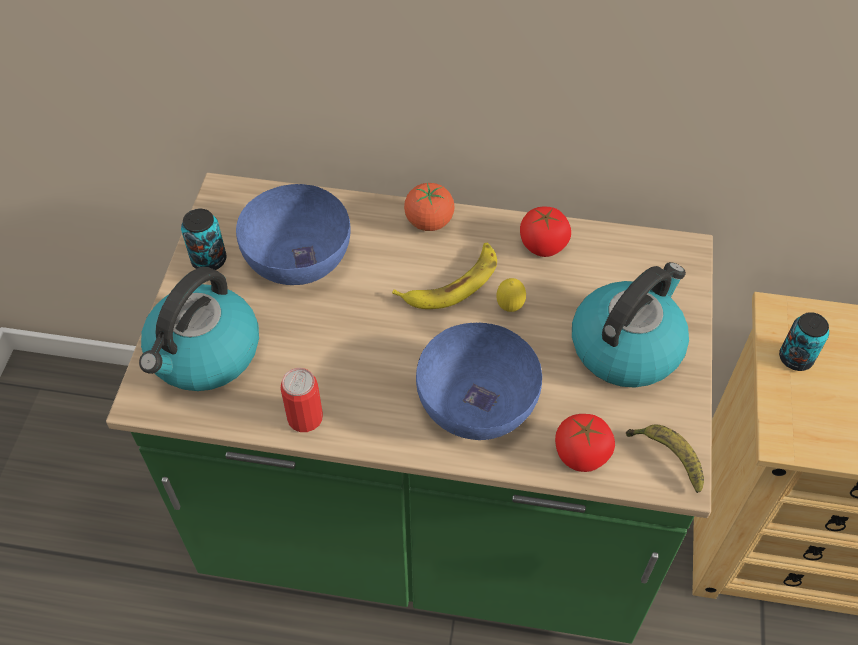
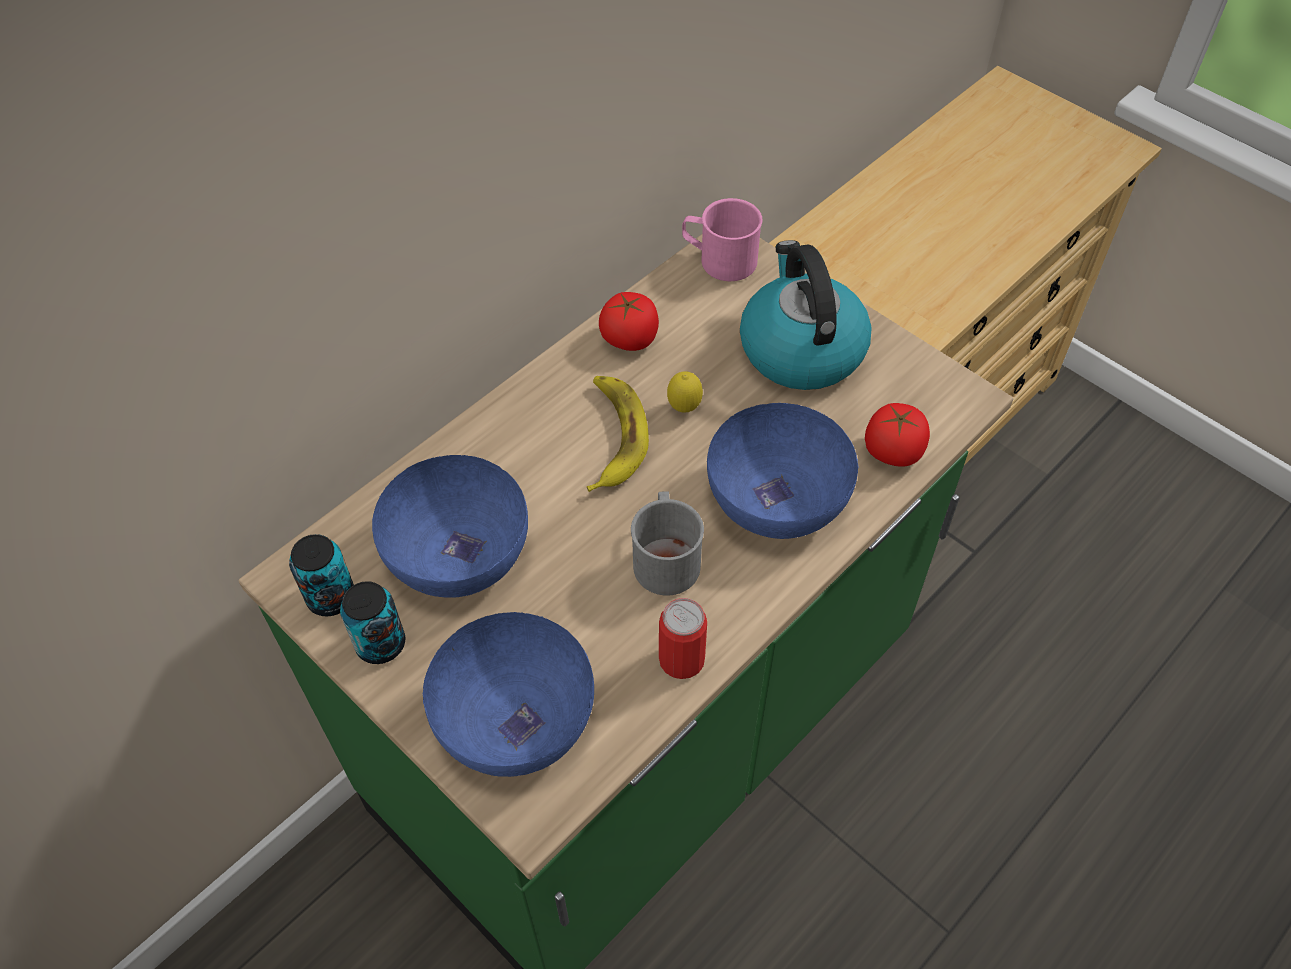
camera: 55 degrees left, 0 degrees up
kettle [139,267,259,391] -> blue bowl [423,612,594,777]
tomato [404,182,455,231] -> none
banana [626,424,704,493] -> none
can [779,312,829,371] -> can moved to [289,534,354,616]
none -> grey mug [631,491,704,596]
none -> pink mug [682,198,762,281]

